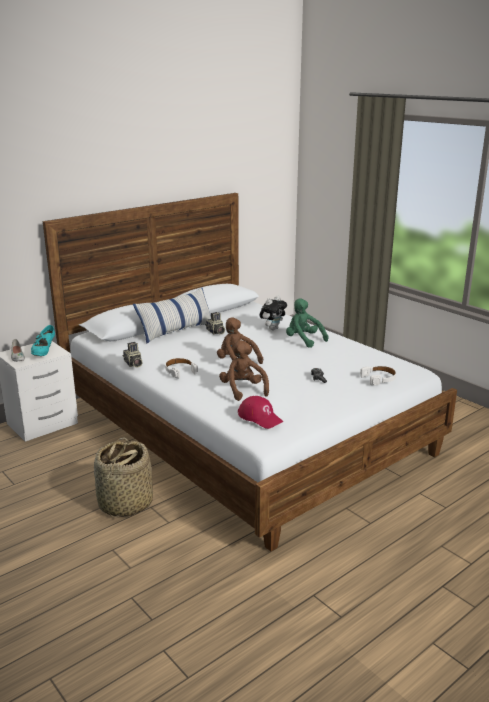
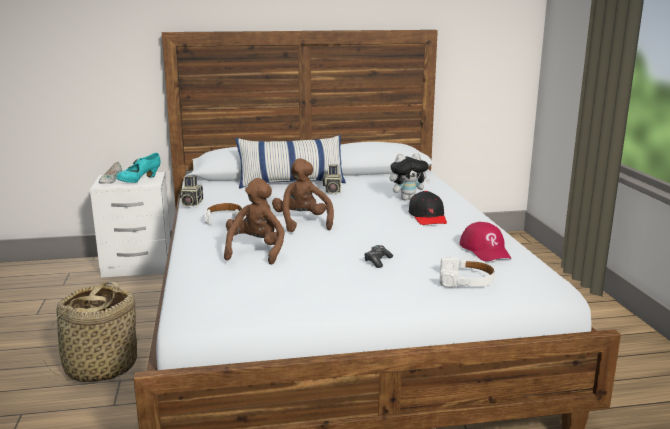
camera: 30 degrees right, 5 degrees down
red cap [238,396,283,429] -> red cap moved to [459,222,511,261]
green plush toy [286,298,328,348] -> black cap [409,191,447,225]

